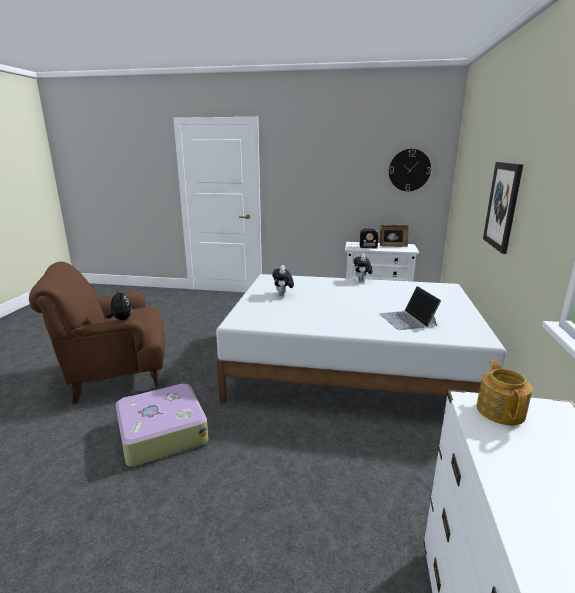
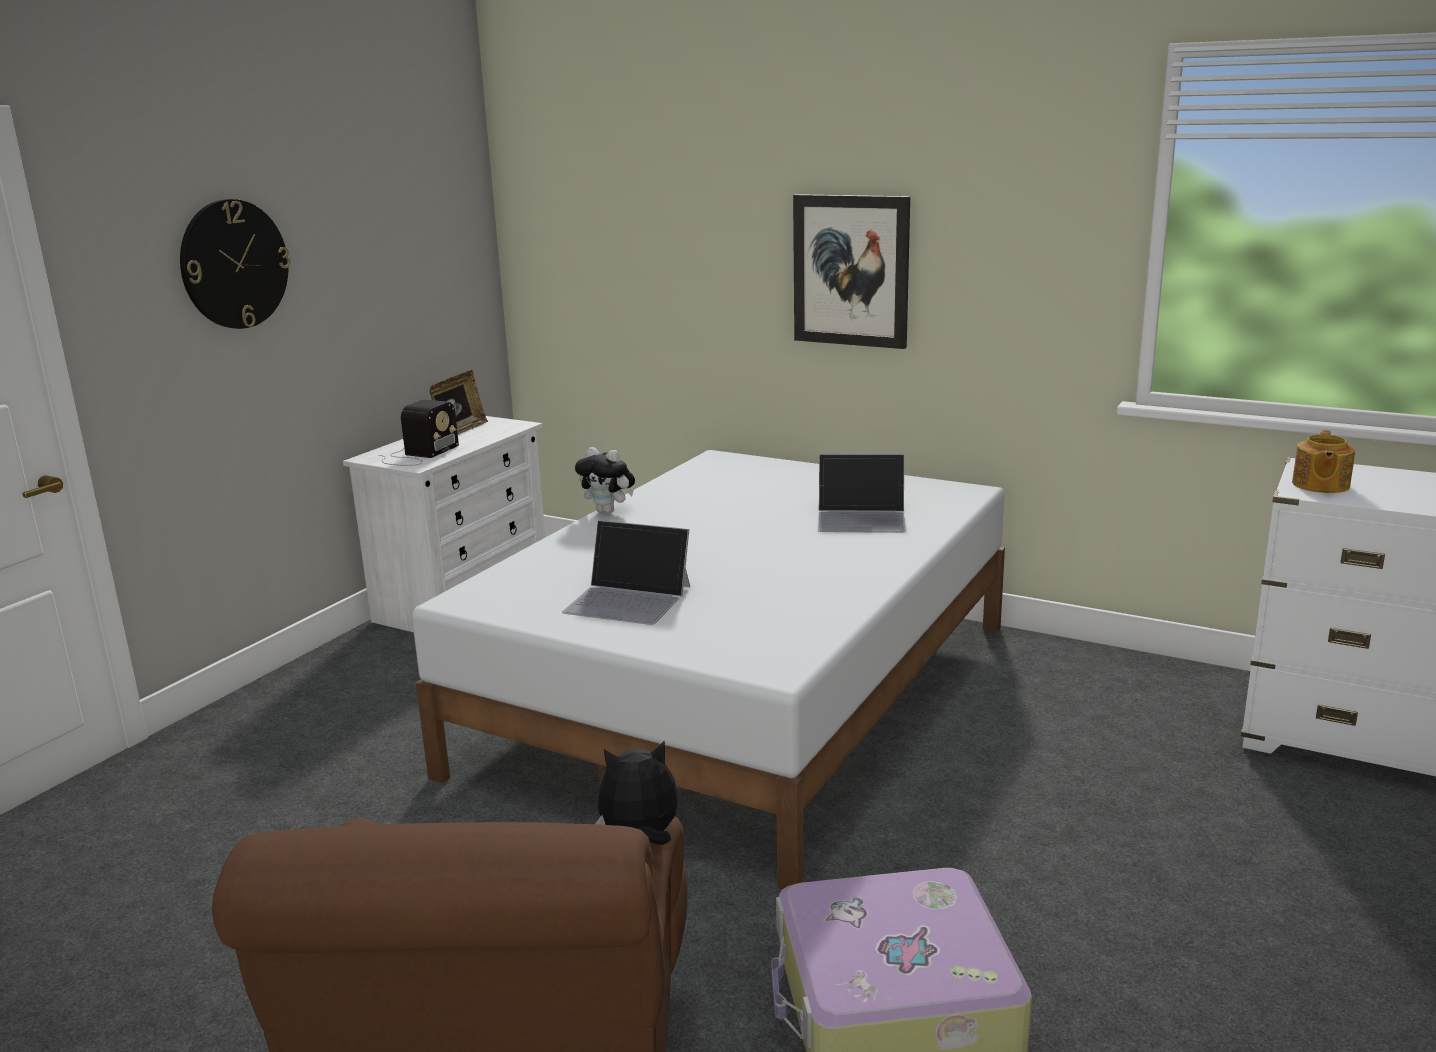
camera: 70 degrees left, 0 degrees up
plush toy [272,265,294,296] -> laptop [562,520,690,625]
wall clock [389,149,431,191] -> wall clock moved to [180,199,290,329]
teapot [476,360,532,425] -> teapot turned 90 degrees counterclockwise [1292,430,1355,493]

